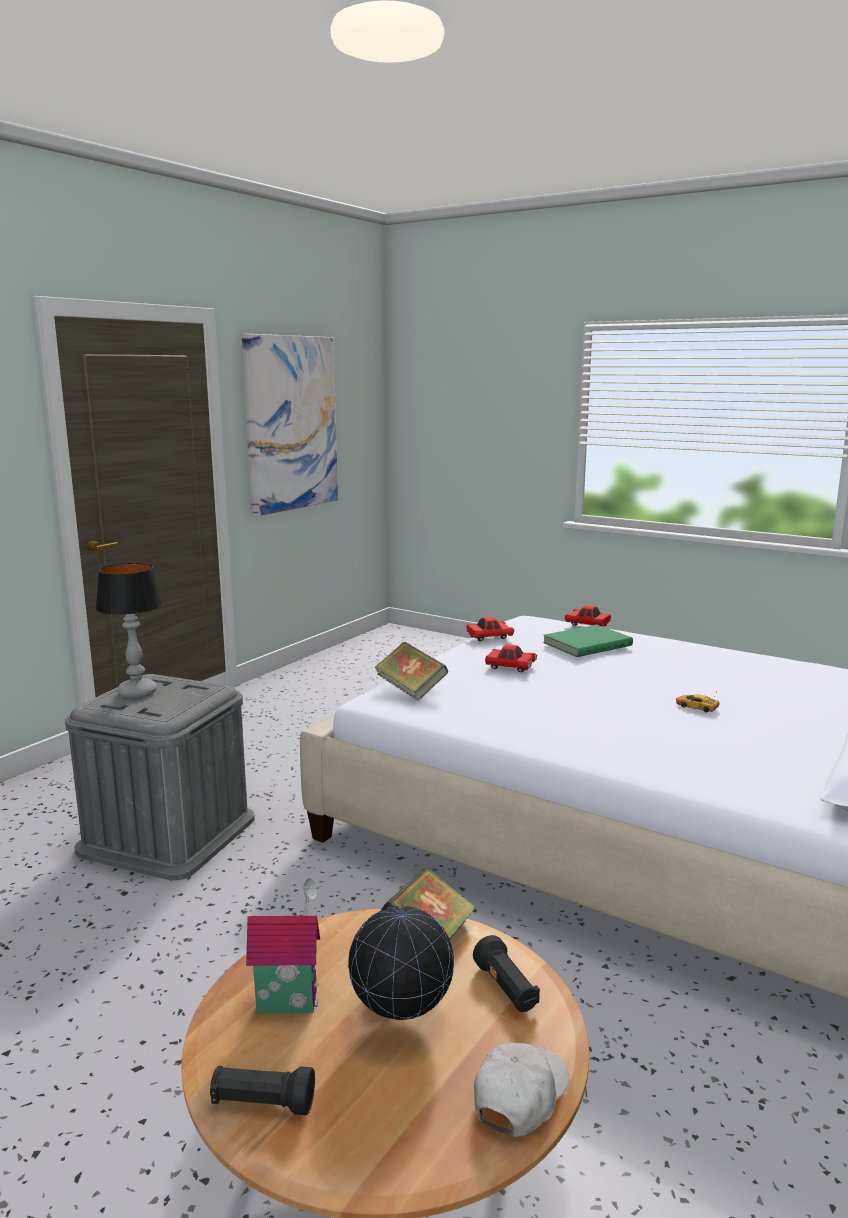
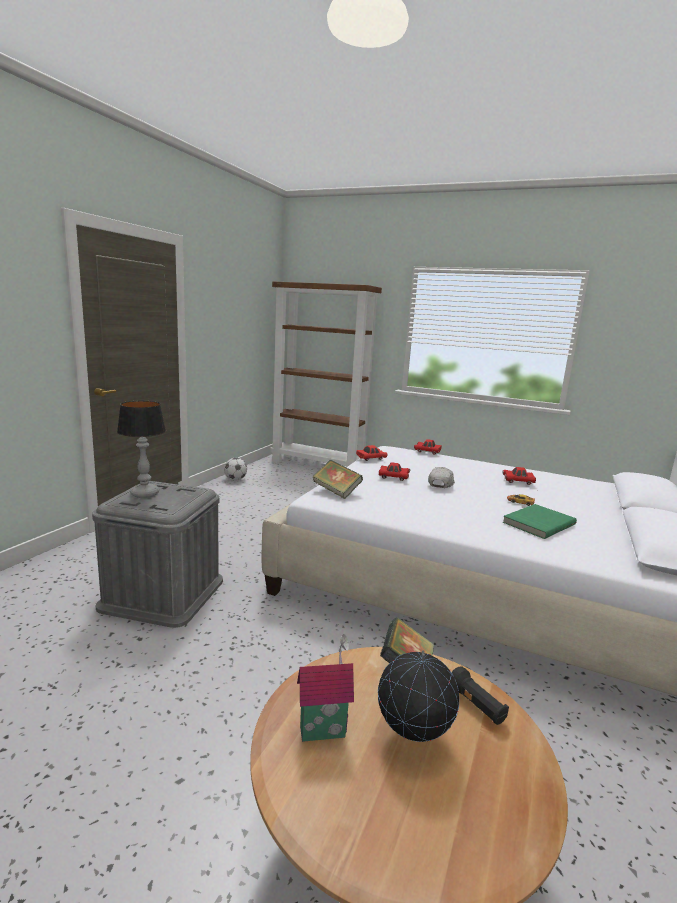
camera: 10 degrees left, 0 degrees up
black flashlight [210,1066,315,1115] -> none
picture [242,334,338,517] -> none
white cap [474,1043,569,1137] -> white cap moved to [428,467,455,488]
green book [543,625,633,657] -> green book moved to [503,504,577,539]
none -> football [224,458,247,481]
none -> brown bookcase [270,281,382,467]
none -> red toy car [502,467,536,485]

